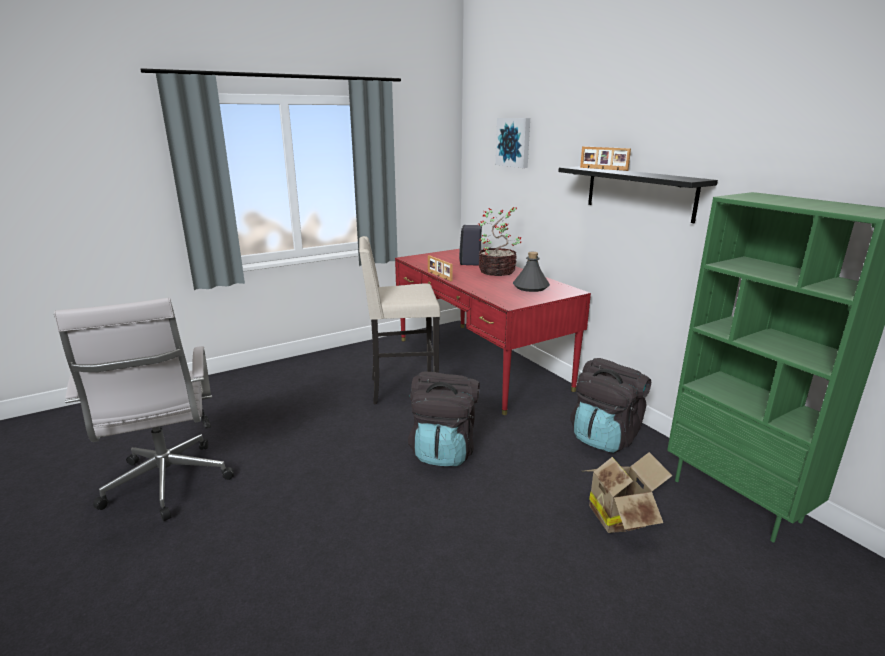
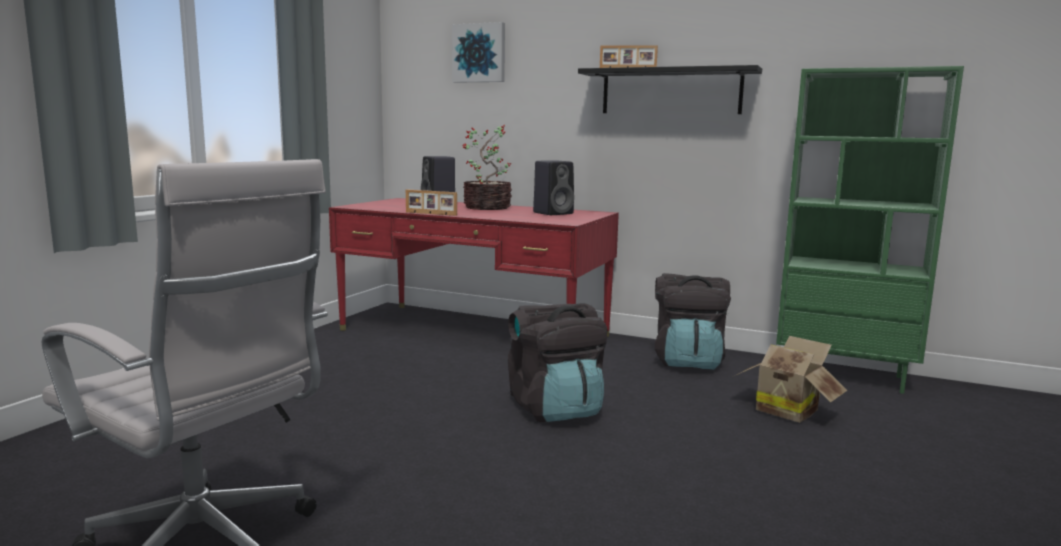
camera: 35 degrees left, 10 degrees down
beige stool [359,236,440,404] -> none
grey bottle [513,252,550,292] -> black speaker [533,160,574,215]

